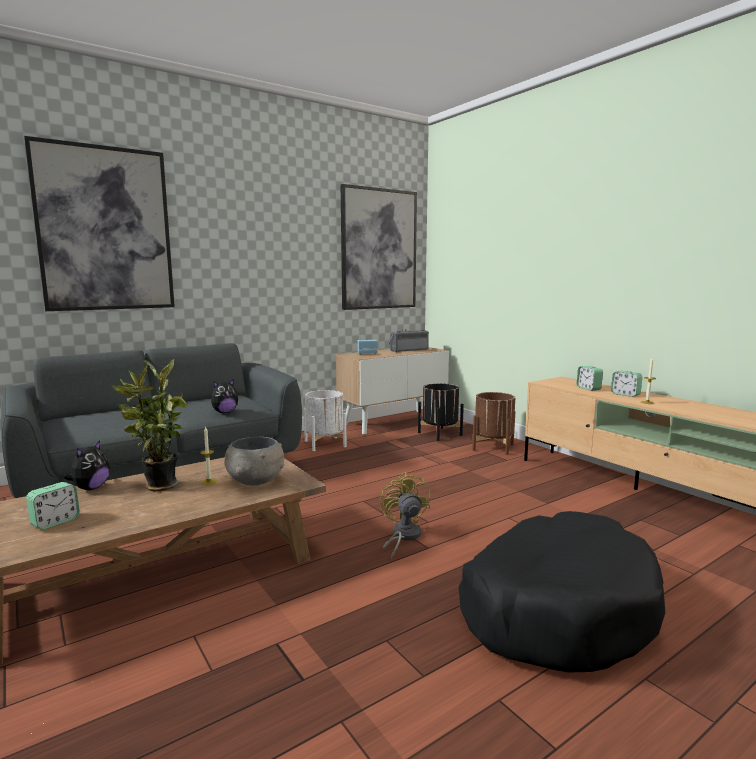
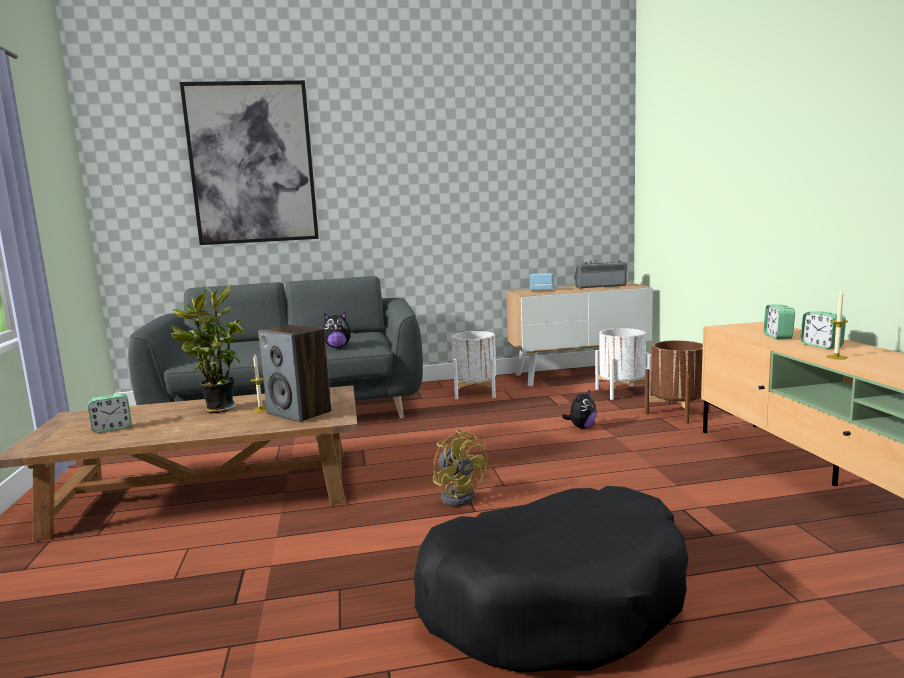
camera: 25 degrees right, 0 degrees up
plush toy [64,440,110,490] -> plush toy moved to [562,389,597,429]
grey bowl [225,437,284,485] -> speaker [258,324,331,422]
picture [341,184,417,310] -> none
yellow fan [380,472,431,559] -> yellow fan turned 135 degrees clockwise [433,429,487,507]
black planter [418,383,464,441] -> white planter [595,328,651,400]

